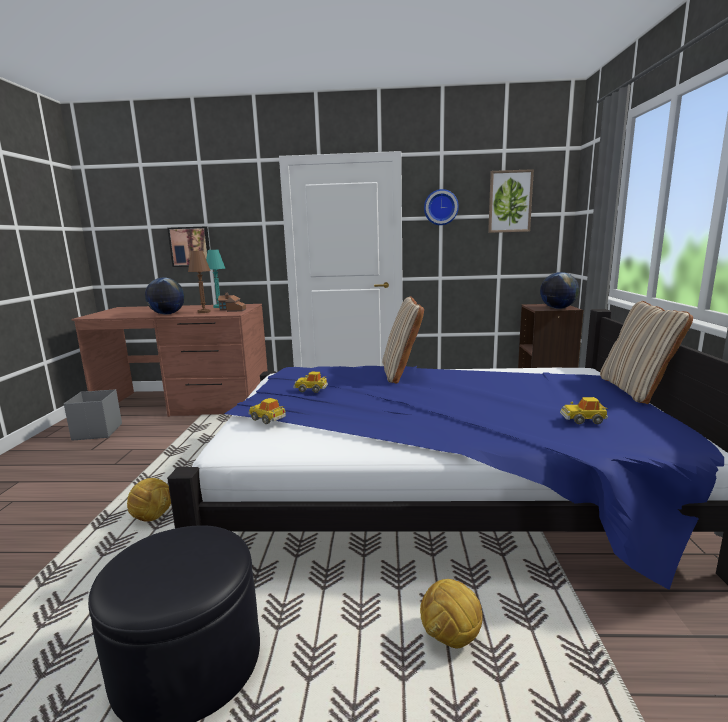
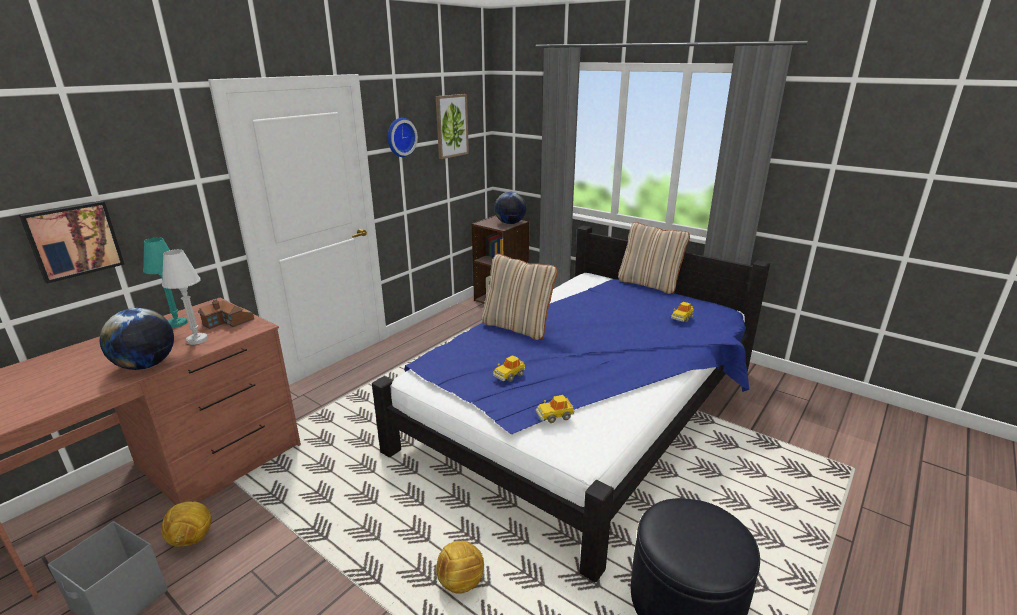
camera: 55 degrees left, 10 degrees up
brown table lamp [188,251,211,313] -> white table lamp [162,249,208,345]
football [420,579,483,648] -> football moved to [161,501,211,547]

